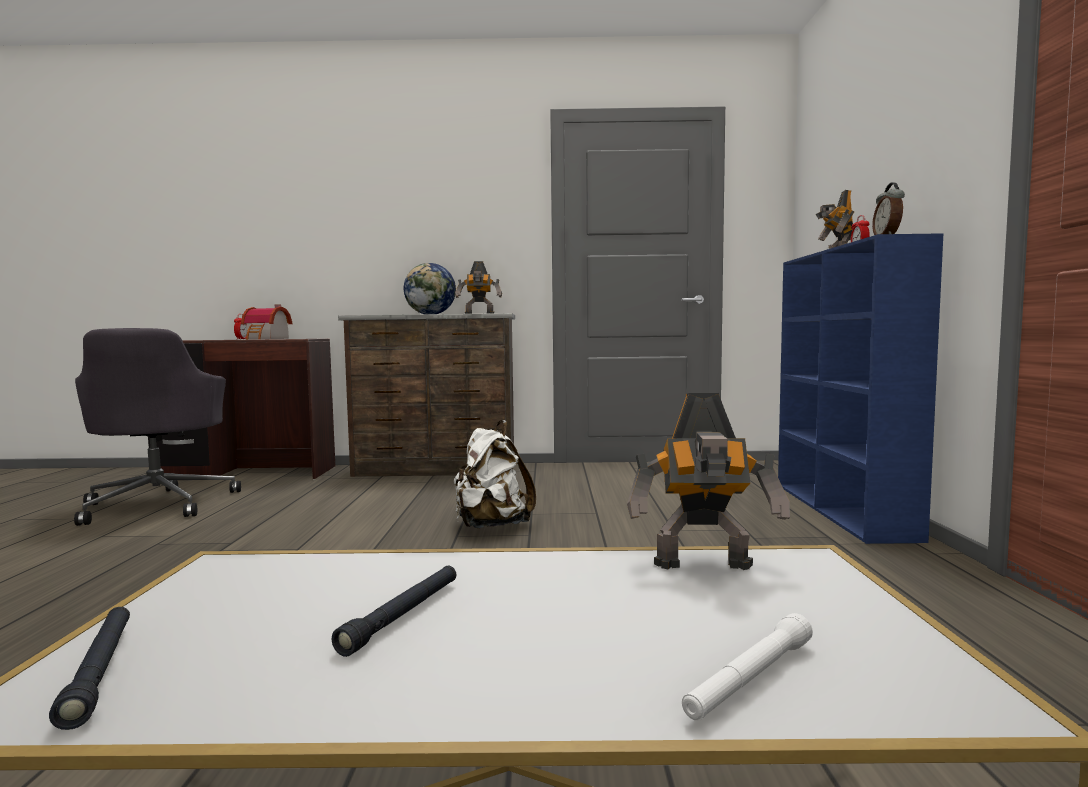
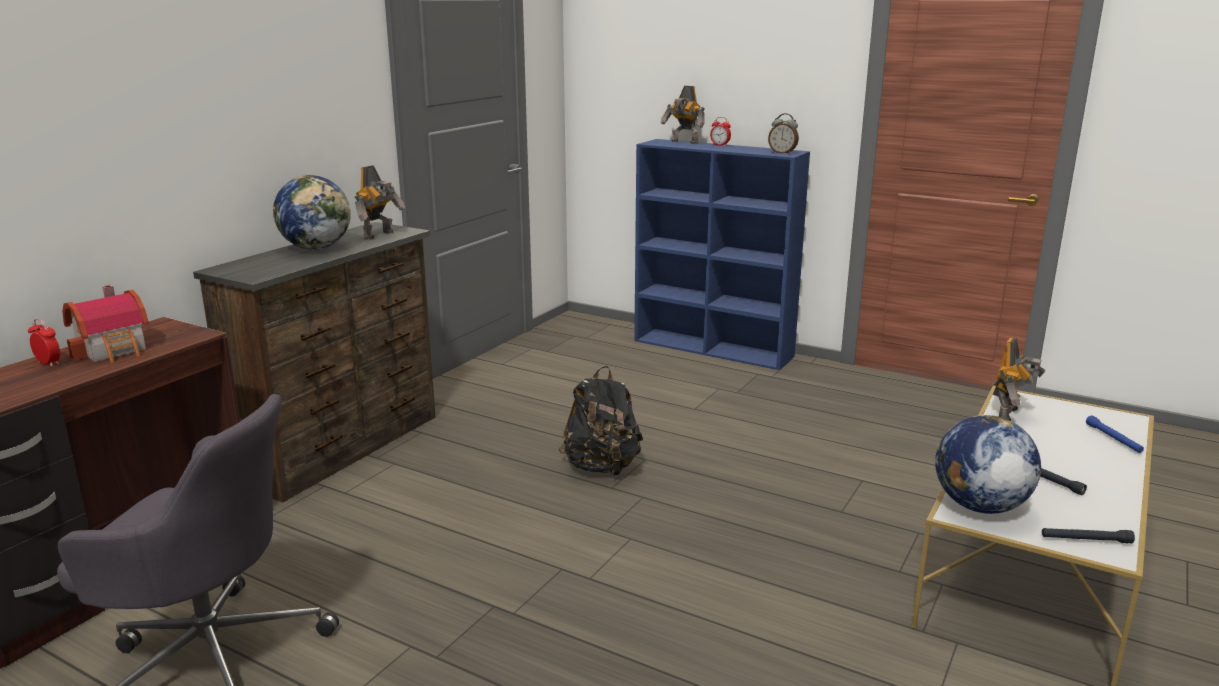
camera: 60 degrees left, 15 degrees up
white backpack [454,420,536,528] -> black backpack [559,366,643,476]
white flashlight [682,613,813,721] -> blue flashlight [1086,416,1144,453]
none -> globe [935,415,1041,514]

